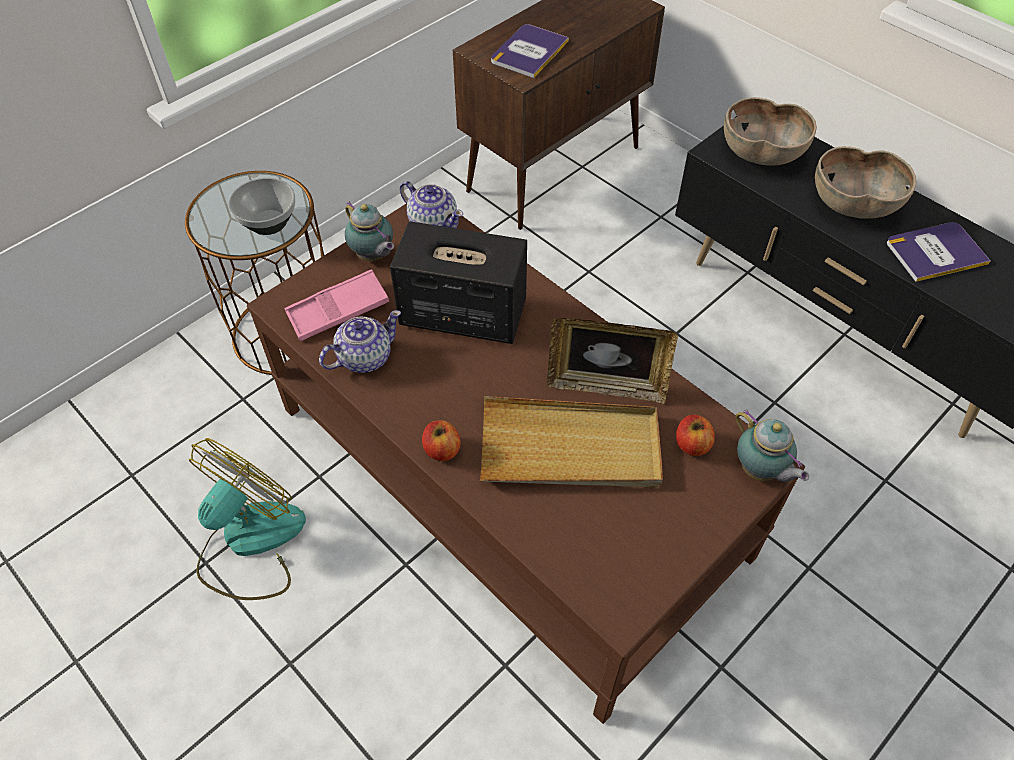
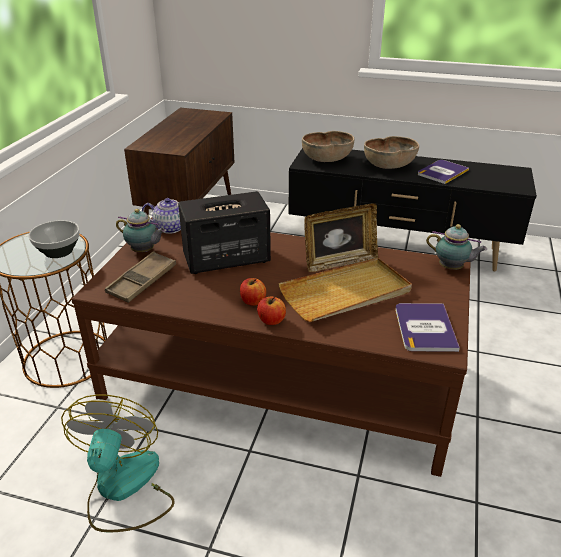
camera: 30 degrees left, 20 degrees down
pink tray [284,269,389,341] -> brown tray [105,251,176,303]
teapot [319,310,401,373] -> none
book [491,24,569,78] -> book moved to [395,303,460,352]
apple [676,415,715,456] -> apple moved to [240,278,266,306]

